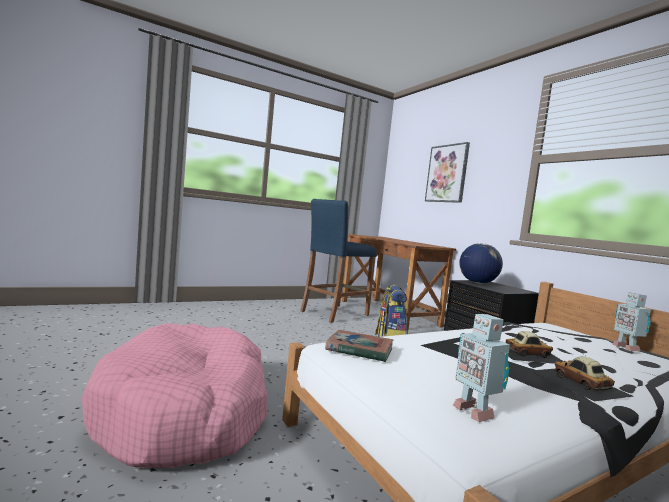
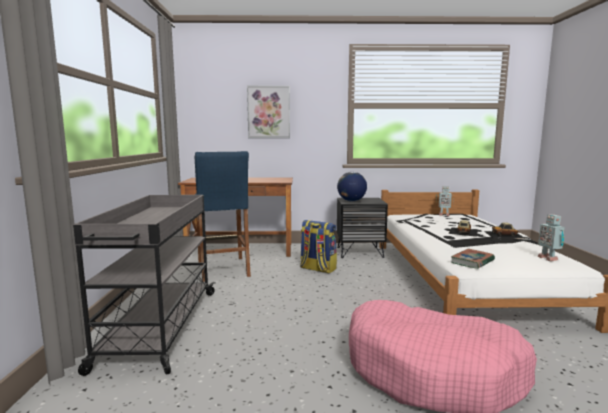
camera: 60 degrees left, 5 degrees up
toy robot [453,314,510,422] -> toy robot turned 75 degrees clockwise [538,214,565,261]
none -> grey cart [73,195,216,376]

